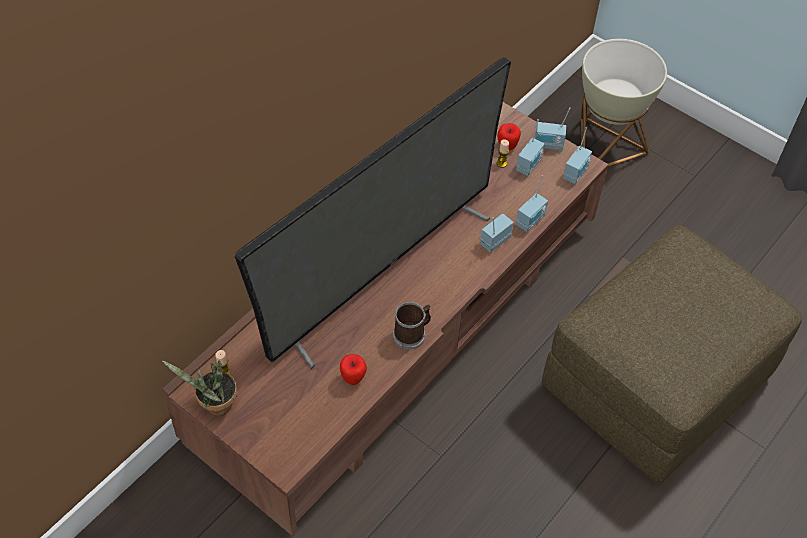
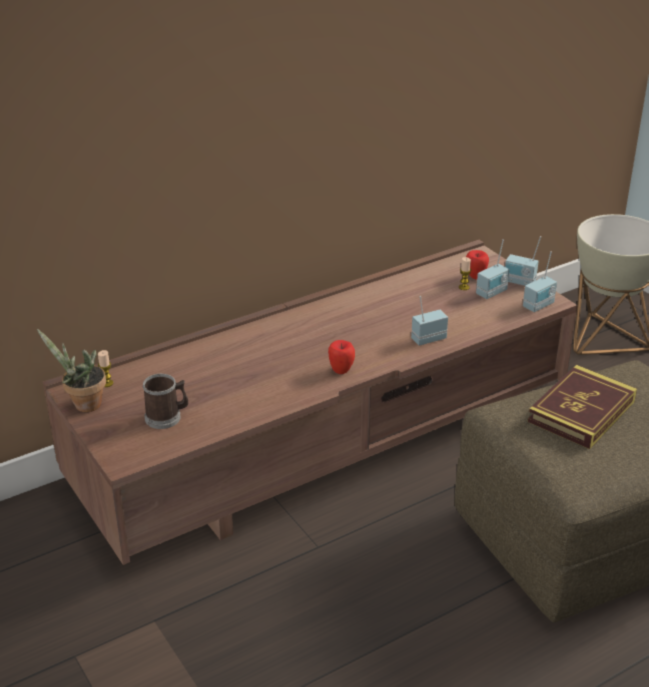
camera: 20 degrees right, 20 degrees down
television [234,57,511,369] -> none
apple [340,354,367,385] -> apple moved to [328,340,355,374]
mug [393,302,431,350] -> mug moved to [142,374,188,429]
radio [516,175,548,232] -> none
none -> book [528,365,637,449]

